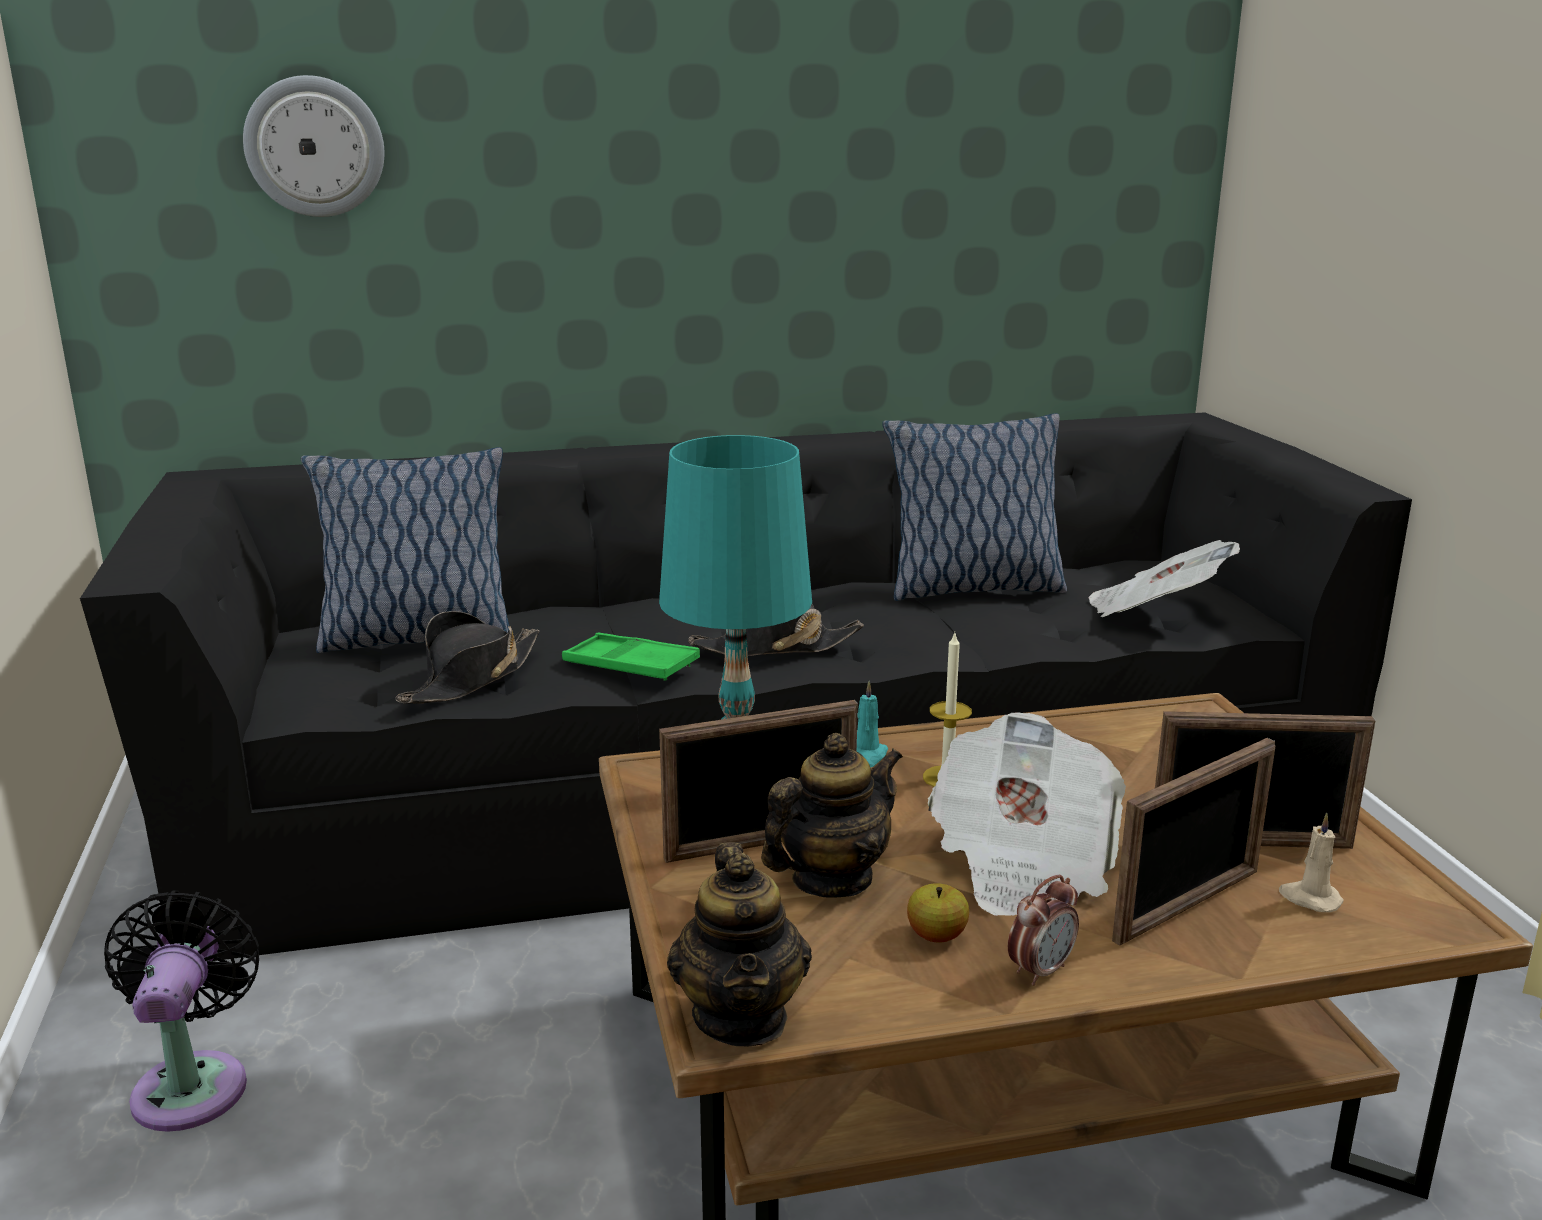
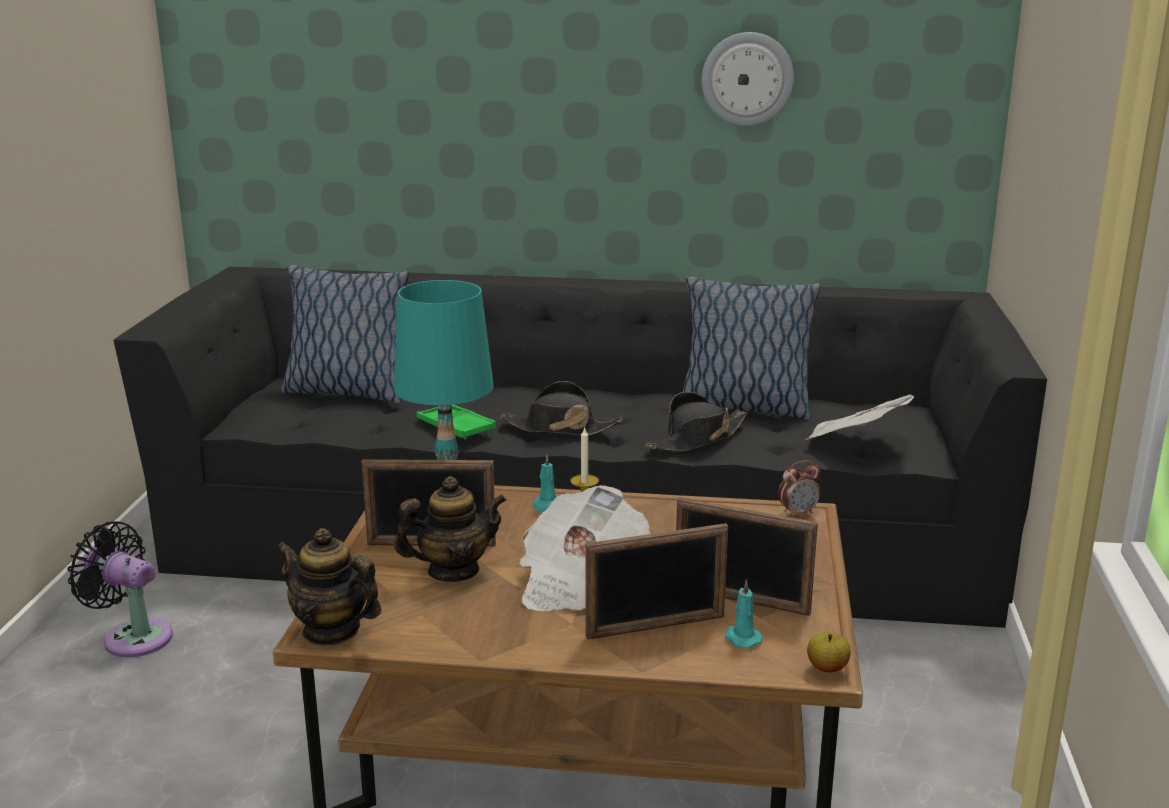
camera: 20 degrees right, 0 degrees up
black fan [104,890,259,1132] -> black fan turned 75 degrees counterclockwise [67,521,173,657]
wall clock [243,75,384,217] -> wall clock moved to [702,32,794,126]
black hat [395,611,540,704] -> black hat moved to [645,392,747,451]
teapot [667,842,812,1047] -> teapot turned 105 degrees clockwise [276,528,381,646]
apple [907,883,969,943] -> apple moved to [807,632,851,673]
alarm clock [1008,874,1079,986] -> alarm clock moved to [778,460,821,517]
beige candle [1279,813,1344,912] -> turquoise candle [725,579,763,648]

